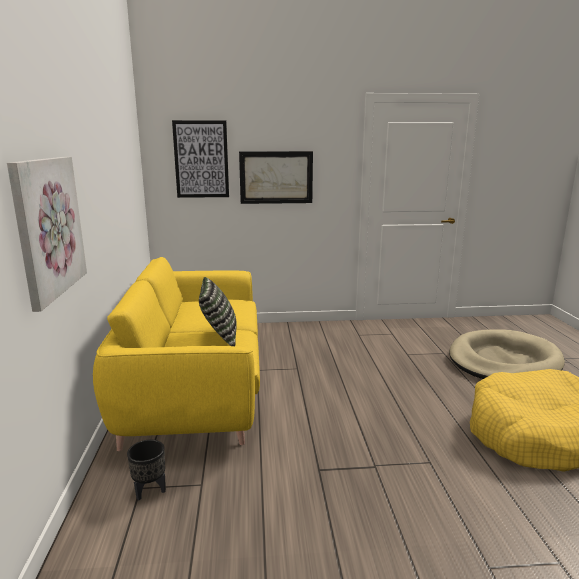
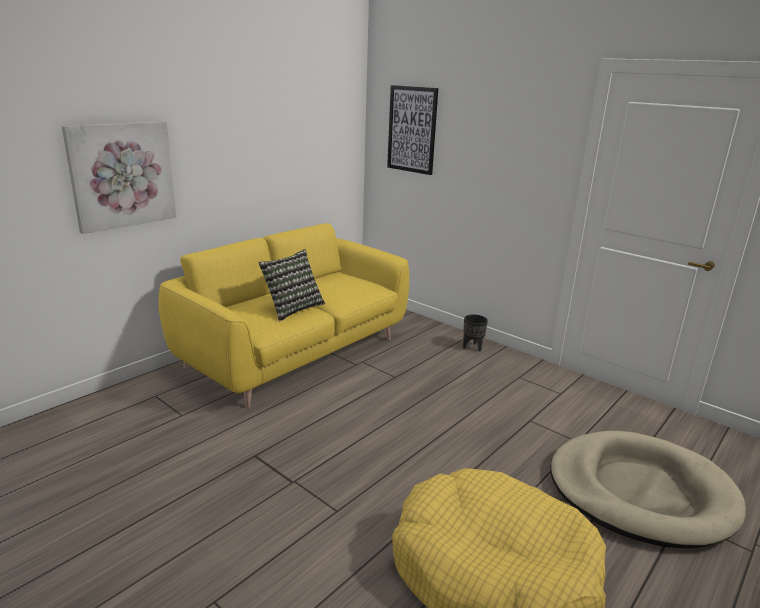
camera: 45 degrees right, 5 degrees up
black planter [127,440,166,500] -> black planter moved to [463,314,488,352]
picture [239,151,313,204] -> none

